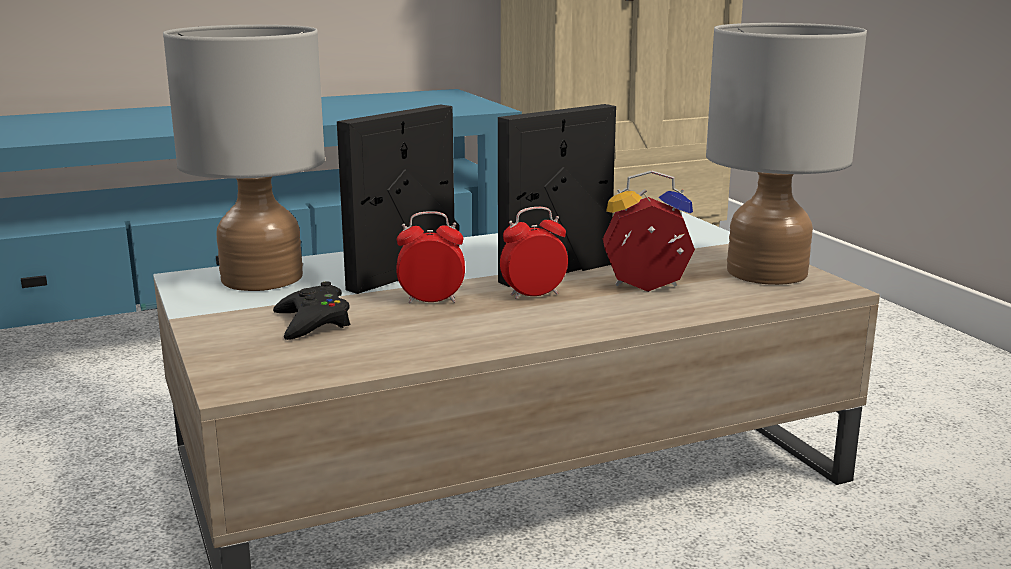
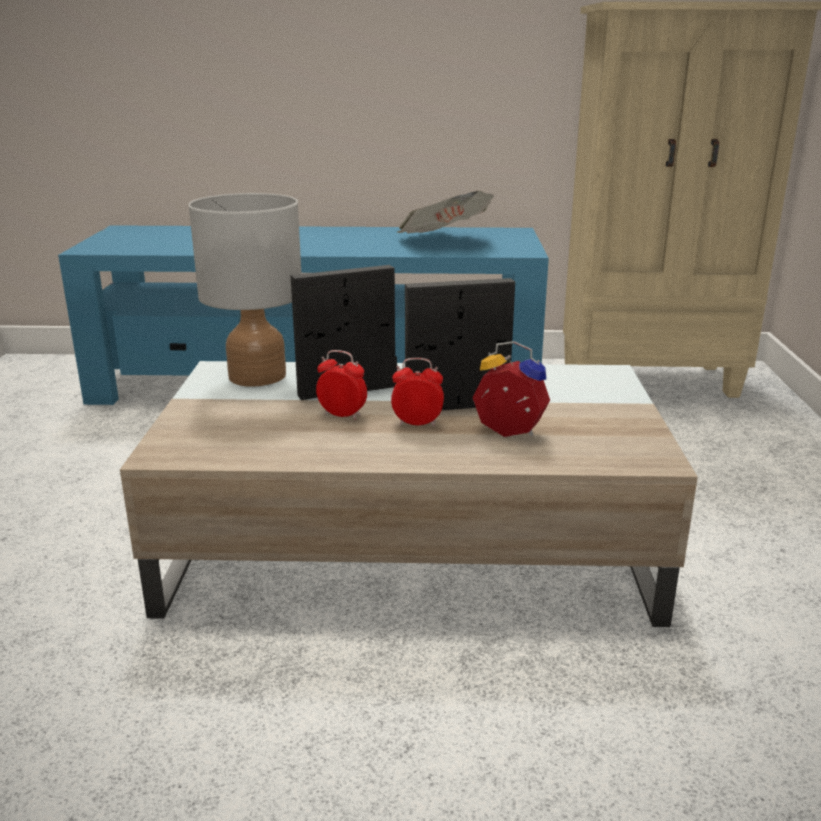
camera: 25 degrees right, 5 degrees up
black game controller [273,282,350,340] -> none
grey table lamp [706,23,867,285] -> none
none -> newspaper [397,191,494,233]

